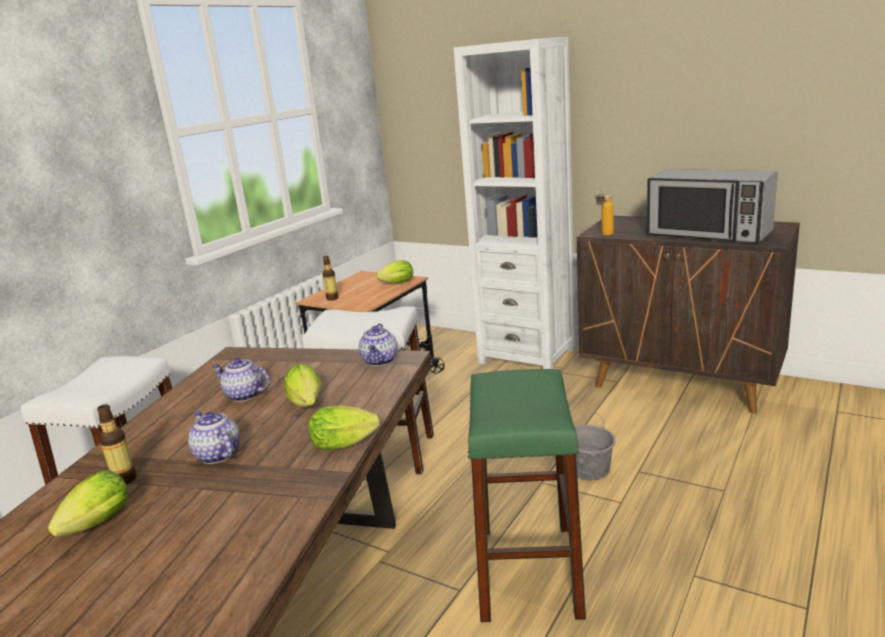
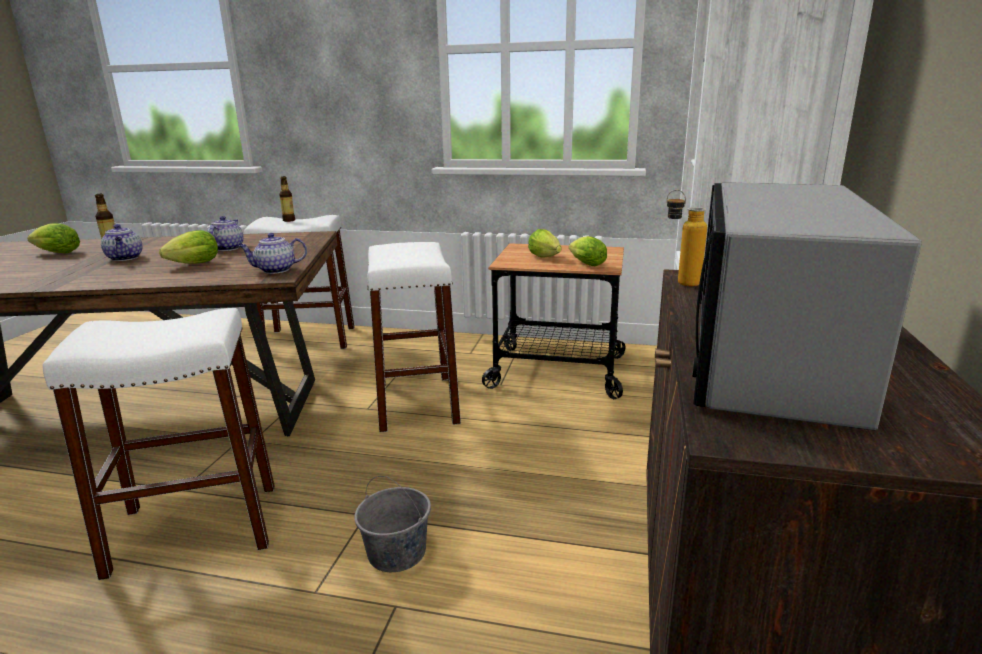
camera: 70 degrees right, 0 degrees up
teapot [188,411,240,464] -> teapot turned 120 degrees clockwise [101,224,143,261]
lettuce [308,405,380,451] -> lettuce moved to [528,229,562,258]
bottle [323,256,338,301] -> bottle moved to [279,176,295,222]
green stool [468,369,586,622] -> white stool [43,308,274,580]

